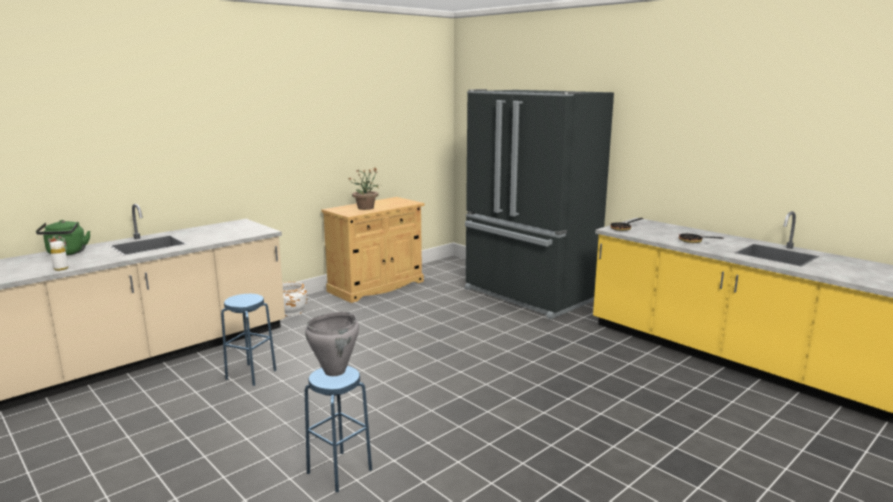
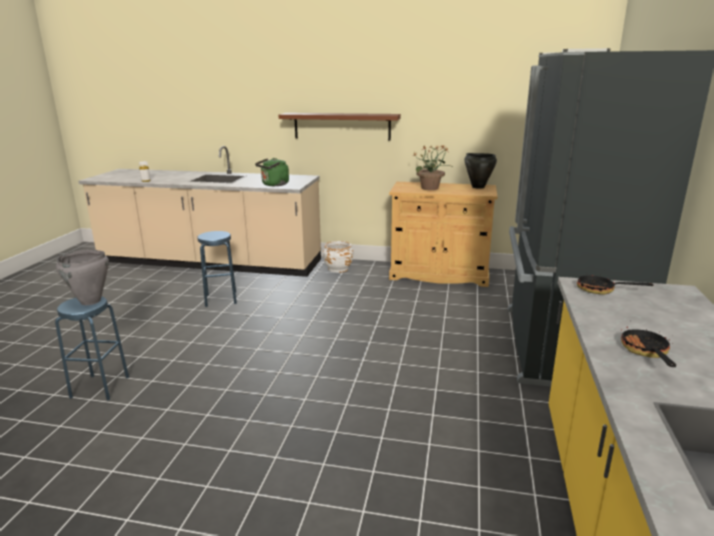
camera: 55 degrees right, 5 degrees up
green kettle [36,220,90,256] -> green kettle moved to [255,158,289,186]
none -> brown shelf [278,113,401,140]
none -> black cooking pot [464,153,497,189]

